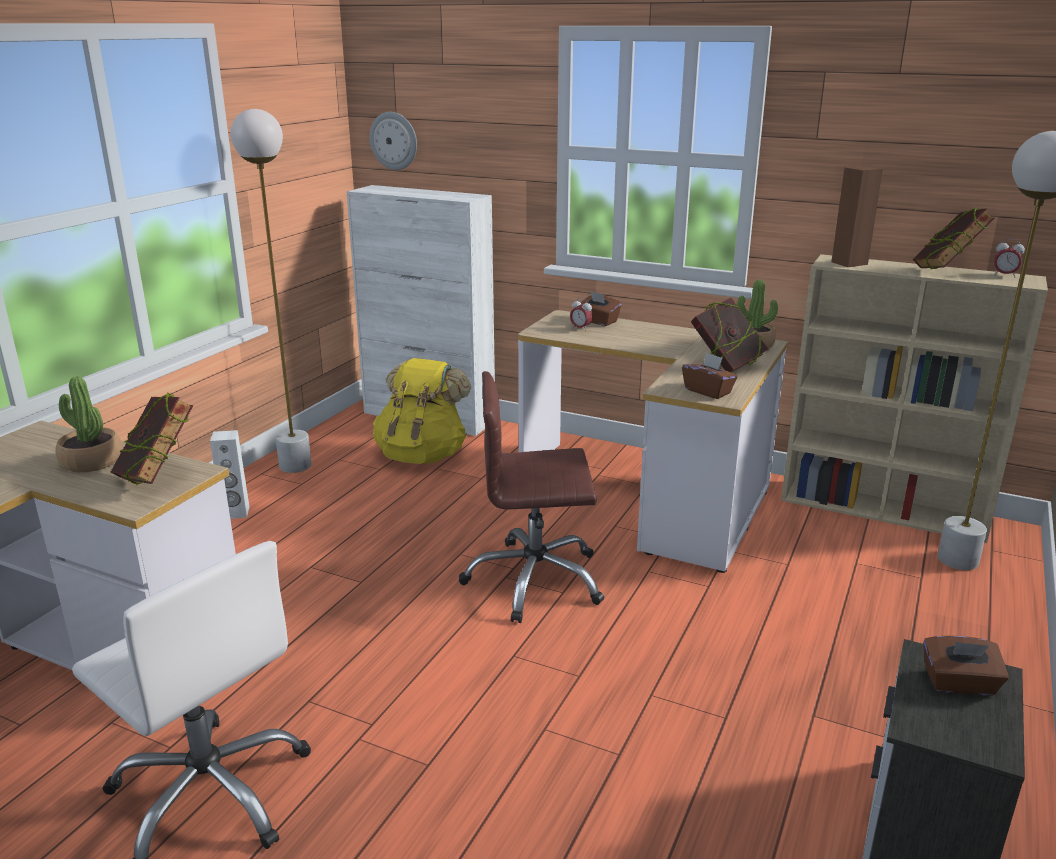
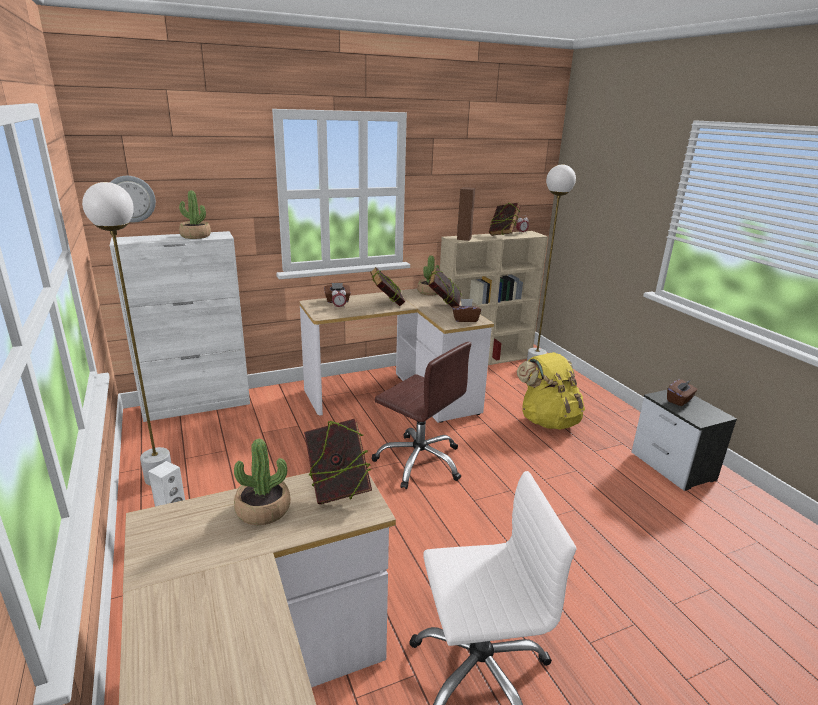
camera: 50 degrees left, 0 degrees up
yellow backpack [373,358,471,464] -> yellow backpack moved to [517,352,585,430]
brown office chair [459,371,605,623] -> brown office chair turned 90 degrees counterclockwise [372,342,471,489]
none -> potted plant [179,191,211,239]
none -> book [370,267,405,306]

